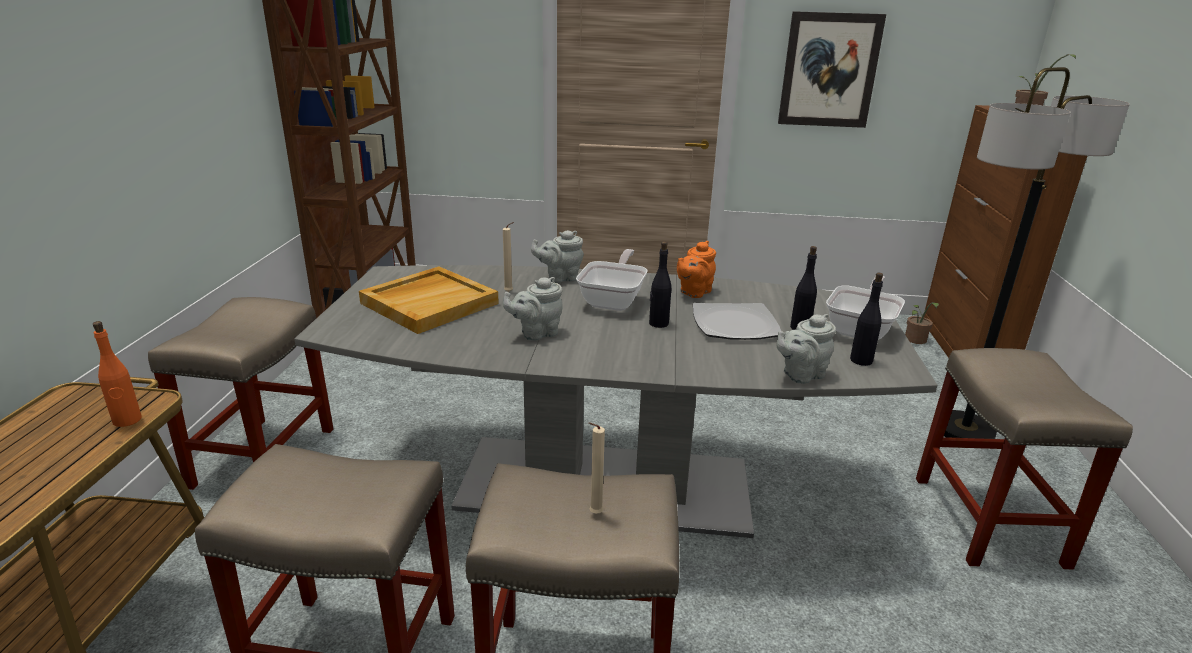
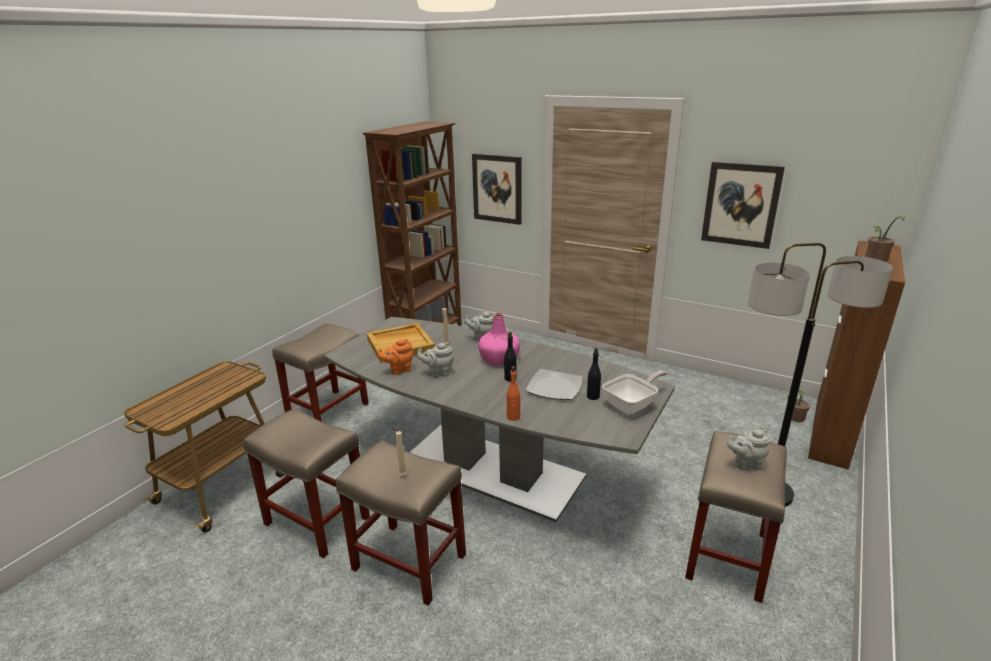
camera: 25 degrees right, 0 degrees up
orange bottle [93,321,142,427] -> orange bottle moved to [507,366,520,421]
frying pan [576,249,648,311] -> pink bottle [478,313,520,366]
orange teapot [677,241,716,298] -> orange teapot moved to [378,339,413,375]
grey teapot [776,314,836,384] -> grey teapot moved to [727,429,771,470]
black bottle [850,273,883,366] -> none
none -> picture [472,153,521,225]

